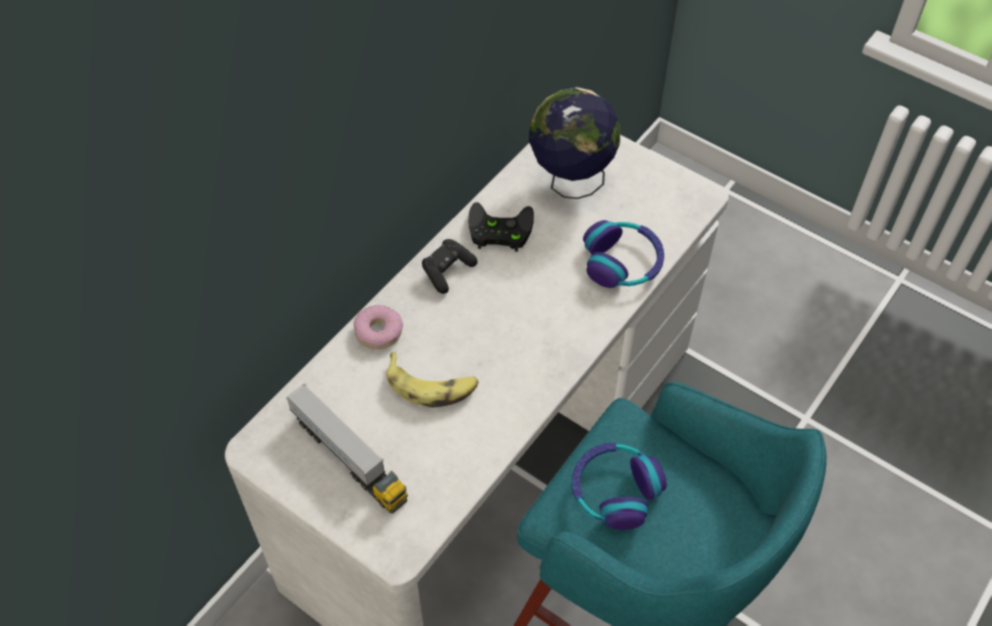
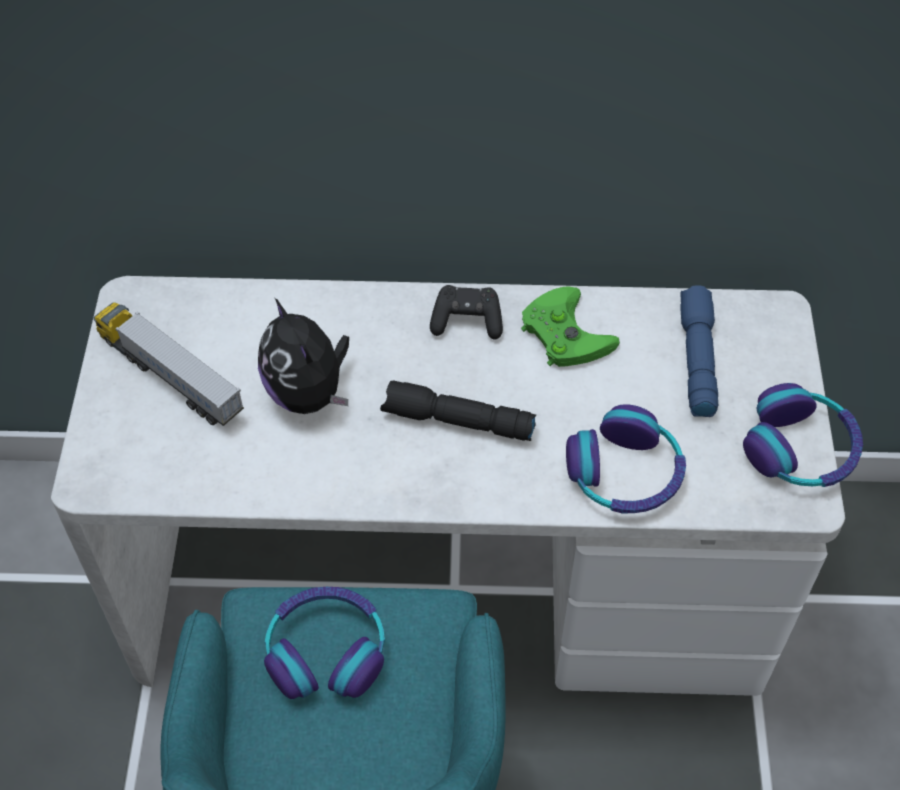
camera: 55 degrees right, 0 degrees up
toy truck [286,383,408,513] -> toy truck turned 120 degrees clockwise [94,302,244,426]
donut [354,305,403,349] -> none
banana [386,352,479,408] -> plush toy [258,298,349,414]
black game controller [468,202,534,252] -> green game controller [521,286,620,367]
globe [529,87,620,199] -> blue flashlight [680,285,718,417]
none -> black flashlight [380,380,536,441]
none -> headphones [743,383,863,487]

